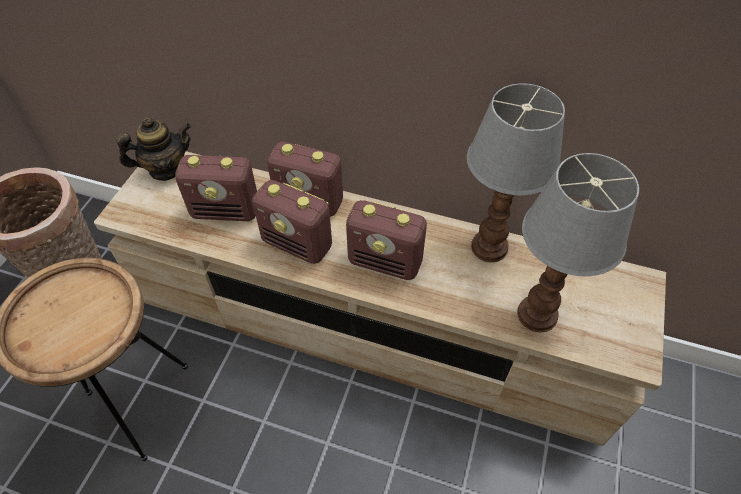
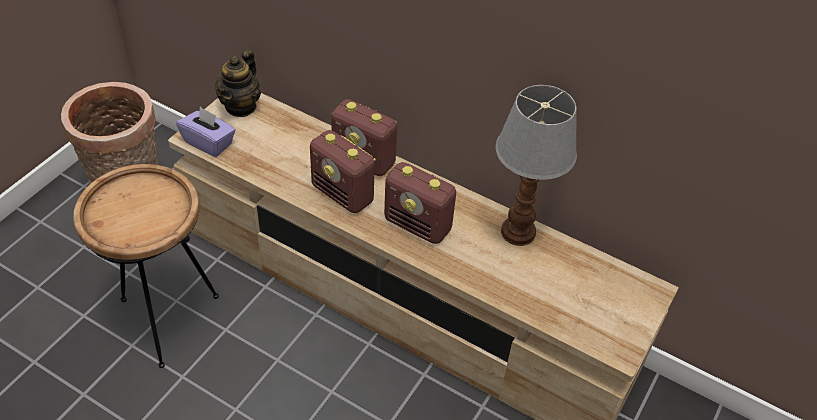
camera: 10 degrees right, 5 degrees down
teapot [116,117,191,181] -> teapot turned 120 degrees clockwise [215,50,261,117]
radio [175,155,257,221] -> none
table lamp [517,153,639,332] -> none
none -> purple tissue box [176,107,235,157]

